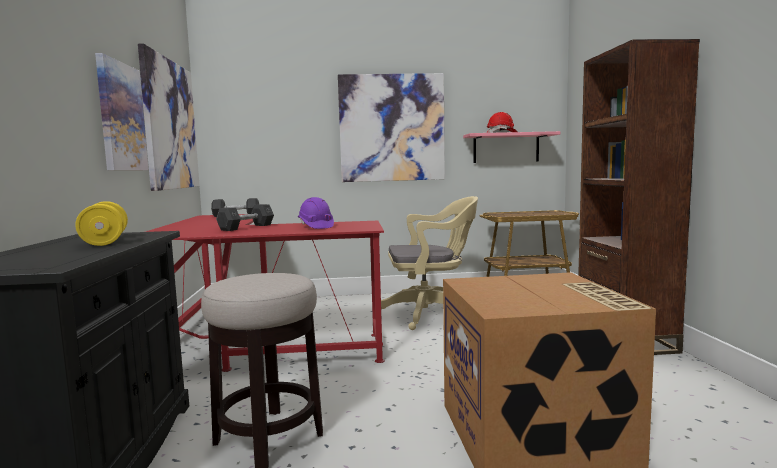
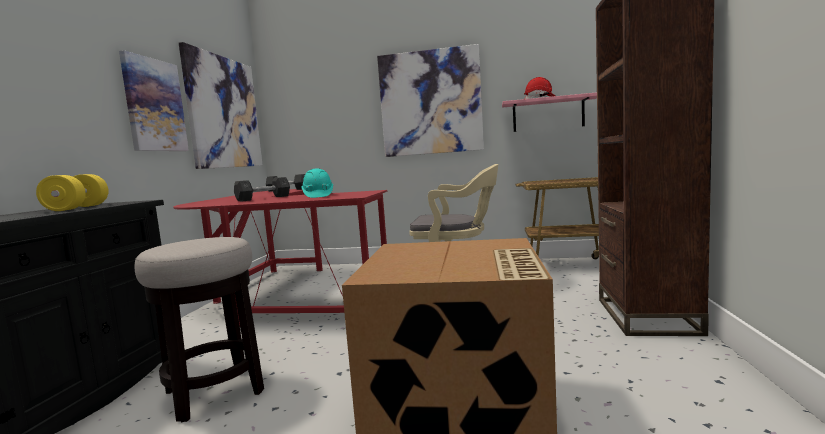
camera: 15 degrees right, 0 degrees up
purple hard hat [298,197,334,229] -> turquoise hard hat [301,168,333,198]

